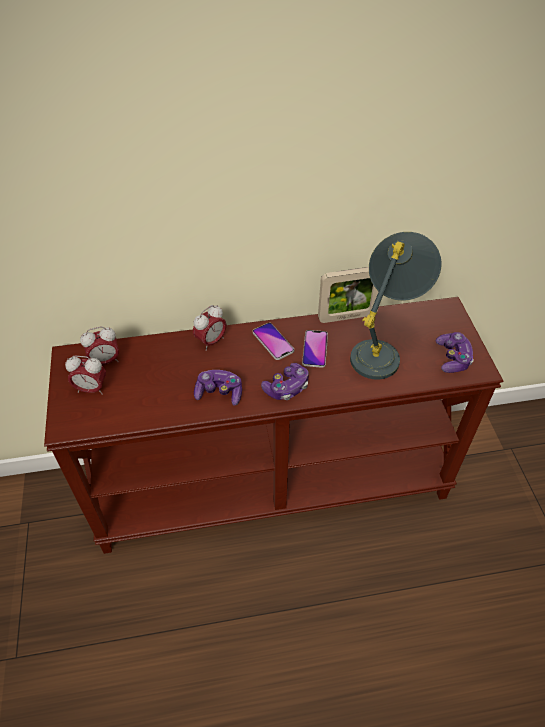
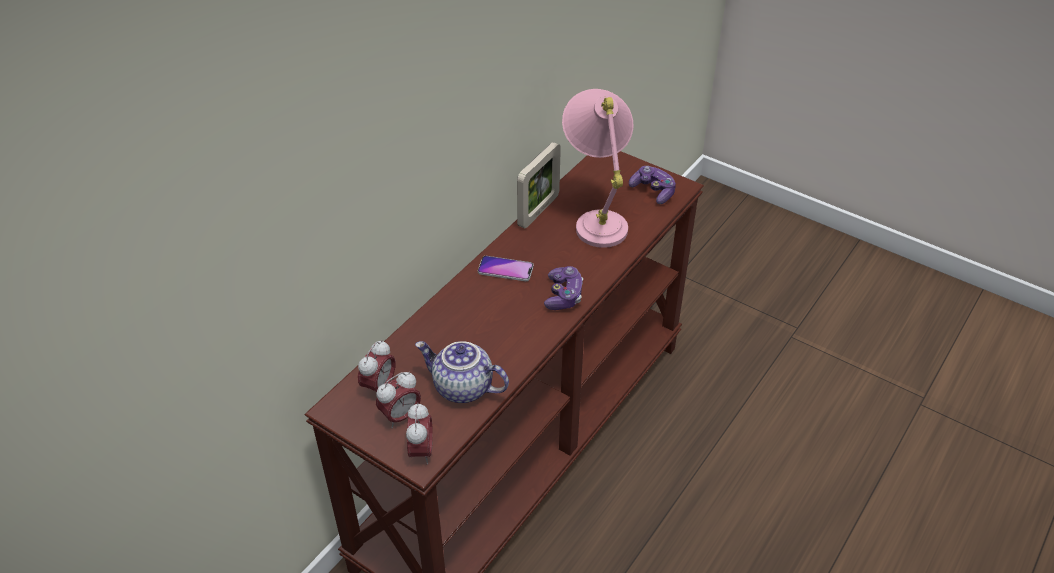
camera: 45 degrees left, 5 degrees down
alarm clock [193,305,226,351] -> alarm clock moved to [406,402,433,465]
game controller [194,370,242,406] -> none
phone [302,330,328,368] -> none
grey table lamp [350,232,442,380] -> pink table lamp [562,89,634,248]
none -> teapot [415,341,509,403]

